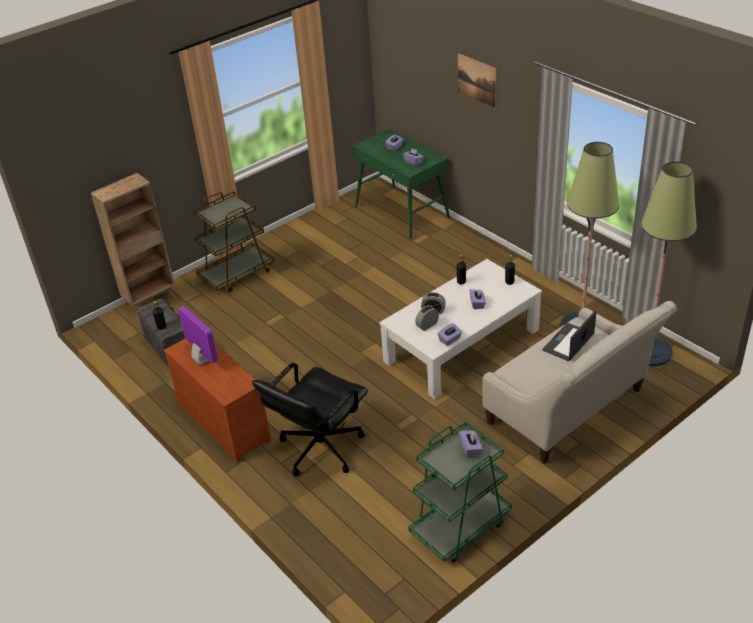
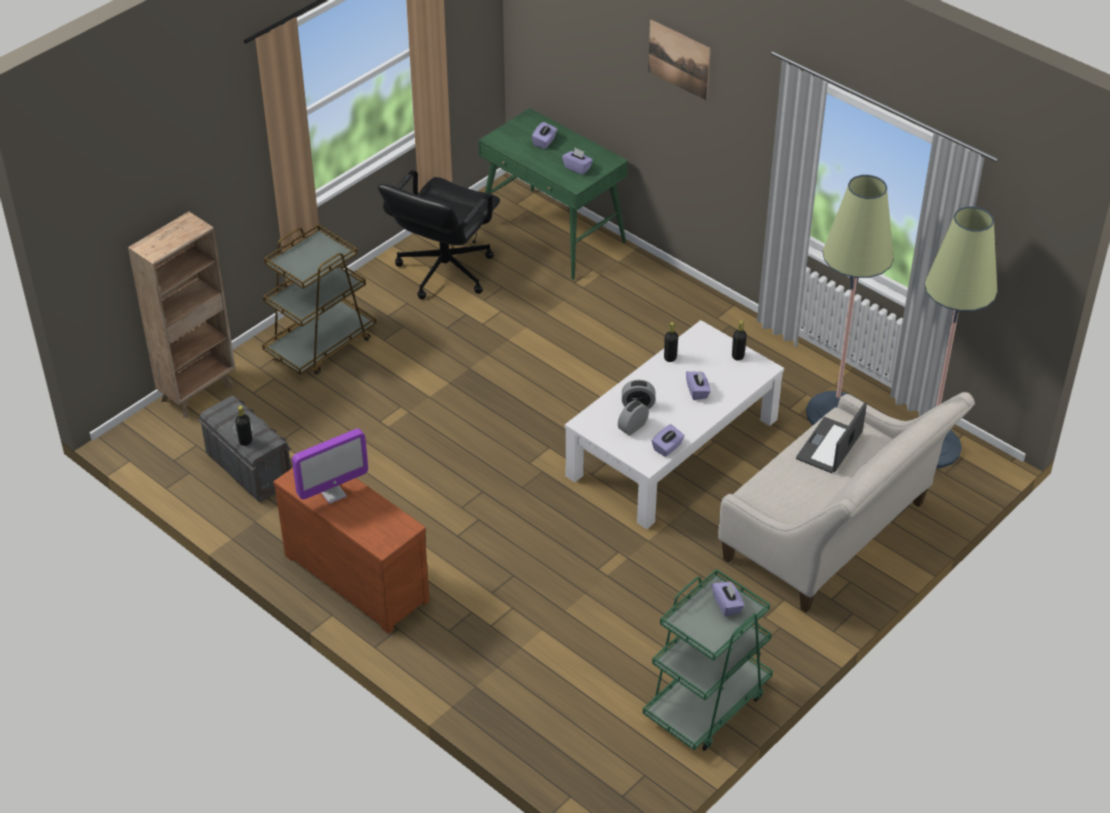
camera: 10 degrees left, 5 degrees up
monitor [178,306,218,365] -> monitor turned 105 degrees clockwise [292,429,368,504]
black office chair [252,363,368,476] -> black office chair moved to [378,170,500,299]

